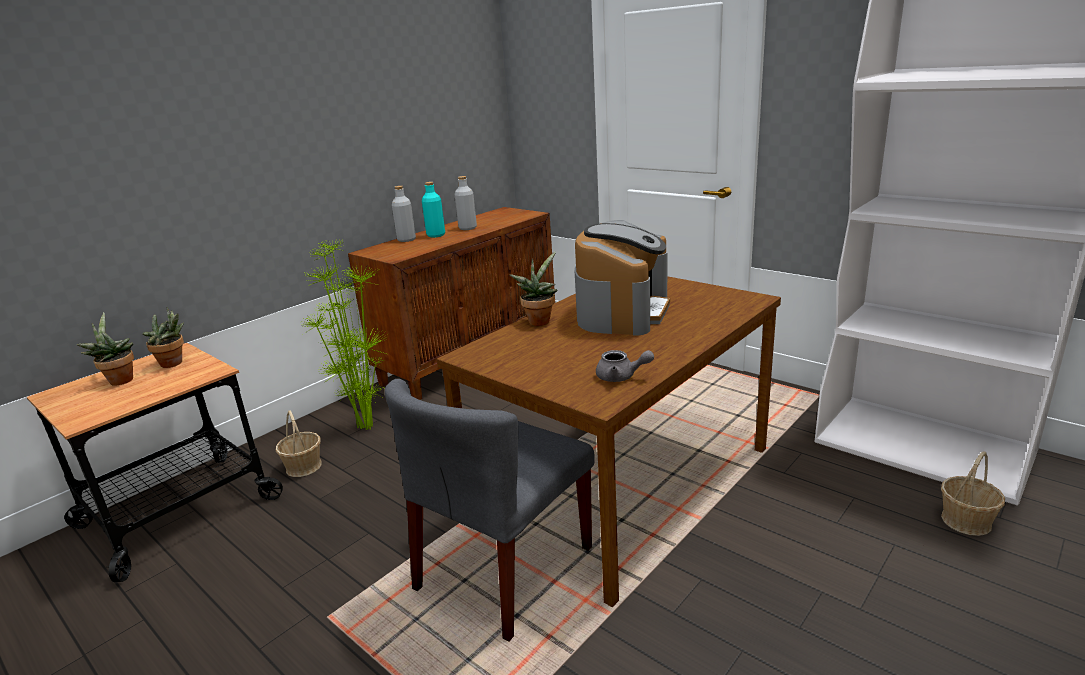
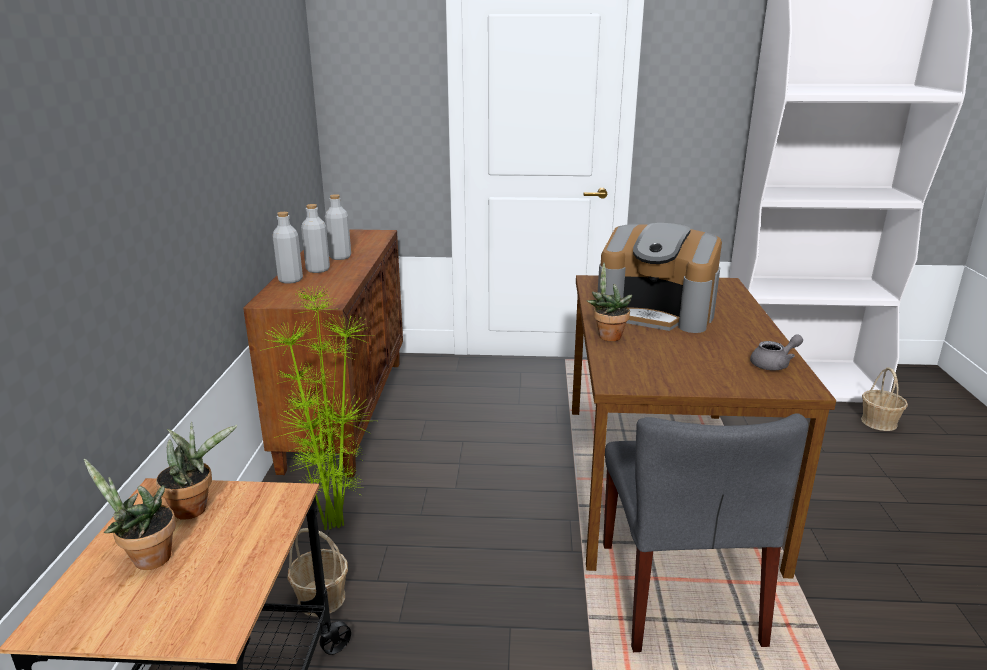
camera: 40 degrees left, 0 degrees up
turquoise bottle [422,182,445,237] -> grey bottle [301,204,330,273]
coffee machine [575,220,670,336] -> coffee machine turned 135 degrees clockwise [598,223,722,333]

